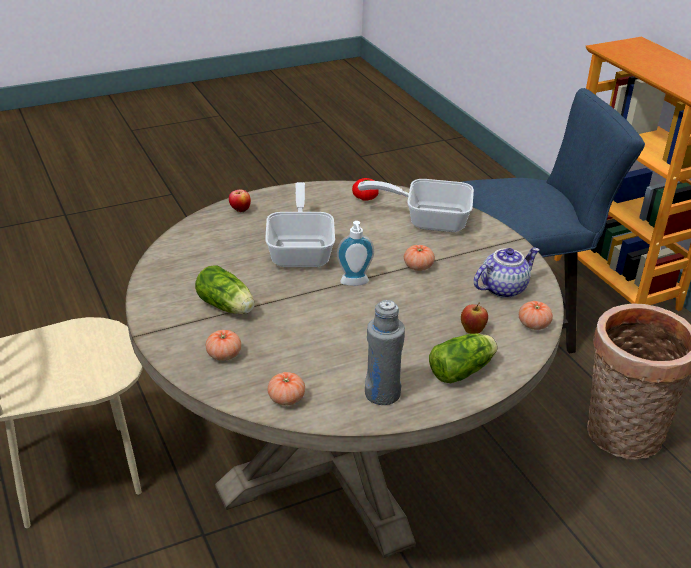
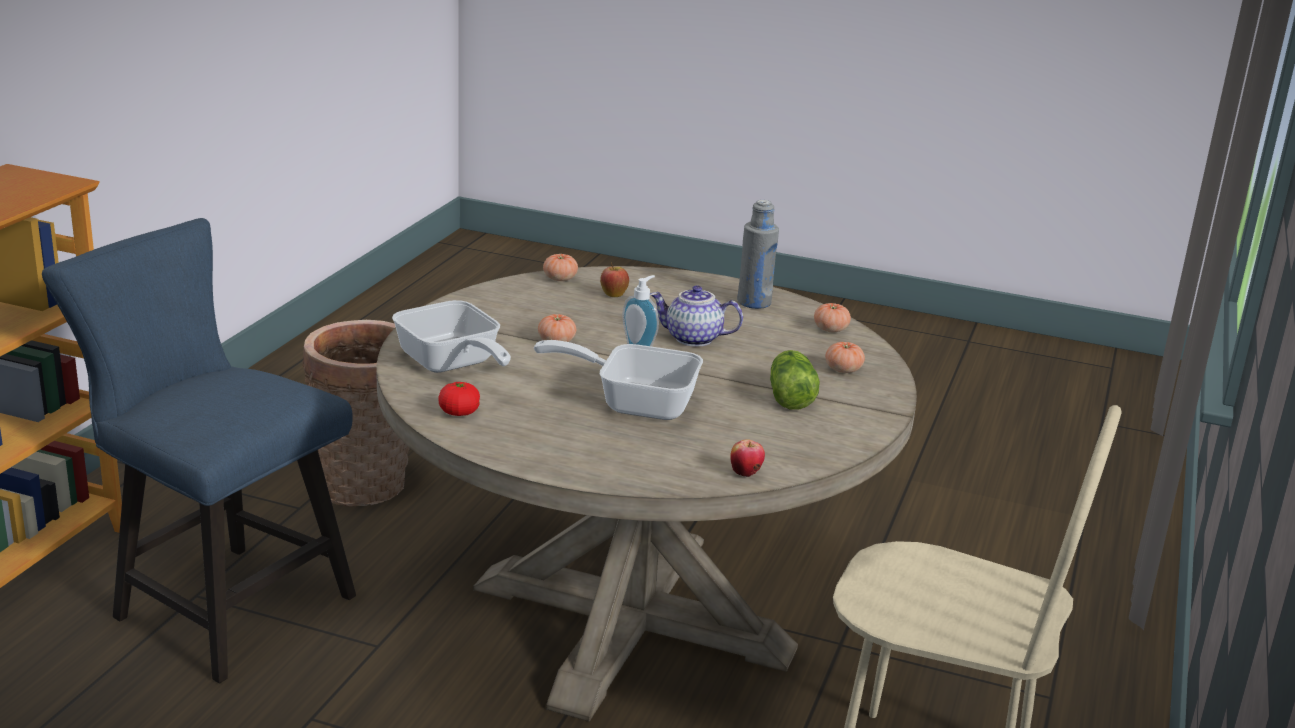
camera: 135 degrees left, 10 degrees down
apple [229,190,251,212] -> apple moved to [730,439,765,477]
frying pan [265,182,335,267] -> frying pan turned 60 degrees clockwise [534,340,703,420]
lettuce [429,334,498,383] -> none
teapot [474,247,540,298] -> teapot moved to [650,286,743,347]

